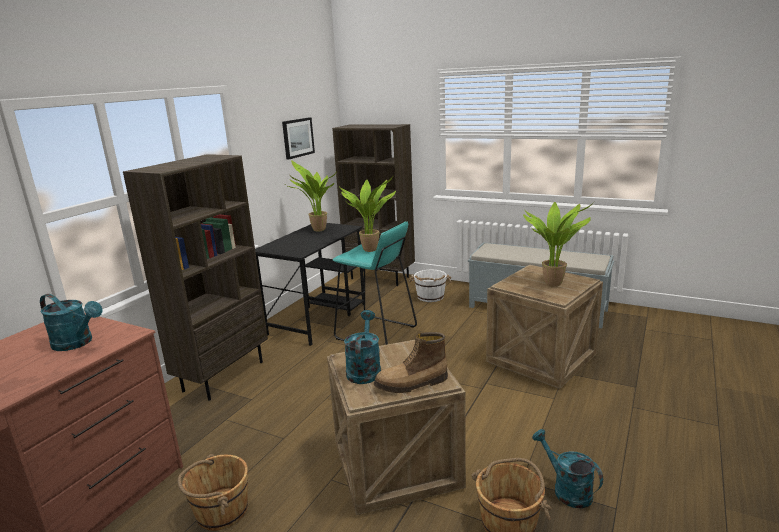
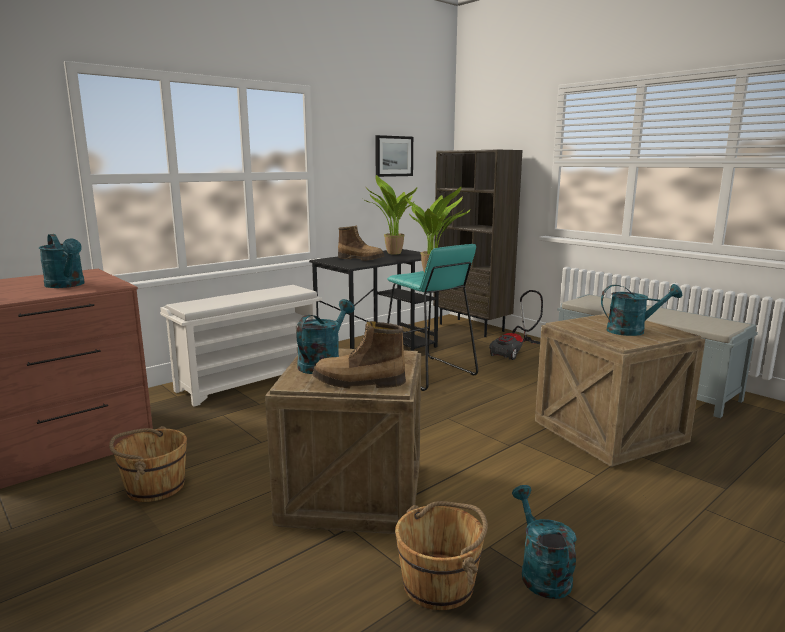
camera: 20 degrees right, 5 degrees down
brown bookcase [123,154,268,401] -> white shoe rack [160,285,322,407]
white bucket [409,270,451,302] -> vacuum cleaner [489,290,543,360]
potted plant [523,201,595,287] -> turquoise watering can [601,284,682,336]
none -> boot [338,225,384,261]

